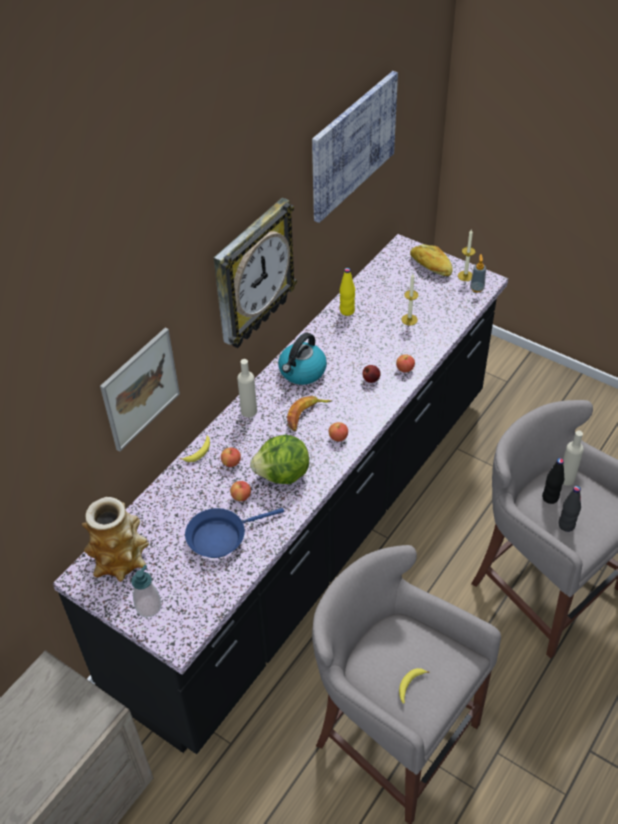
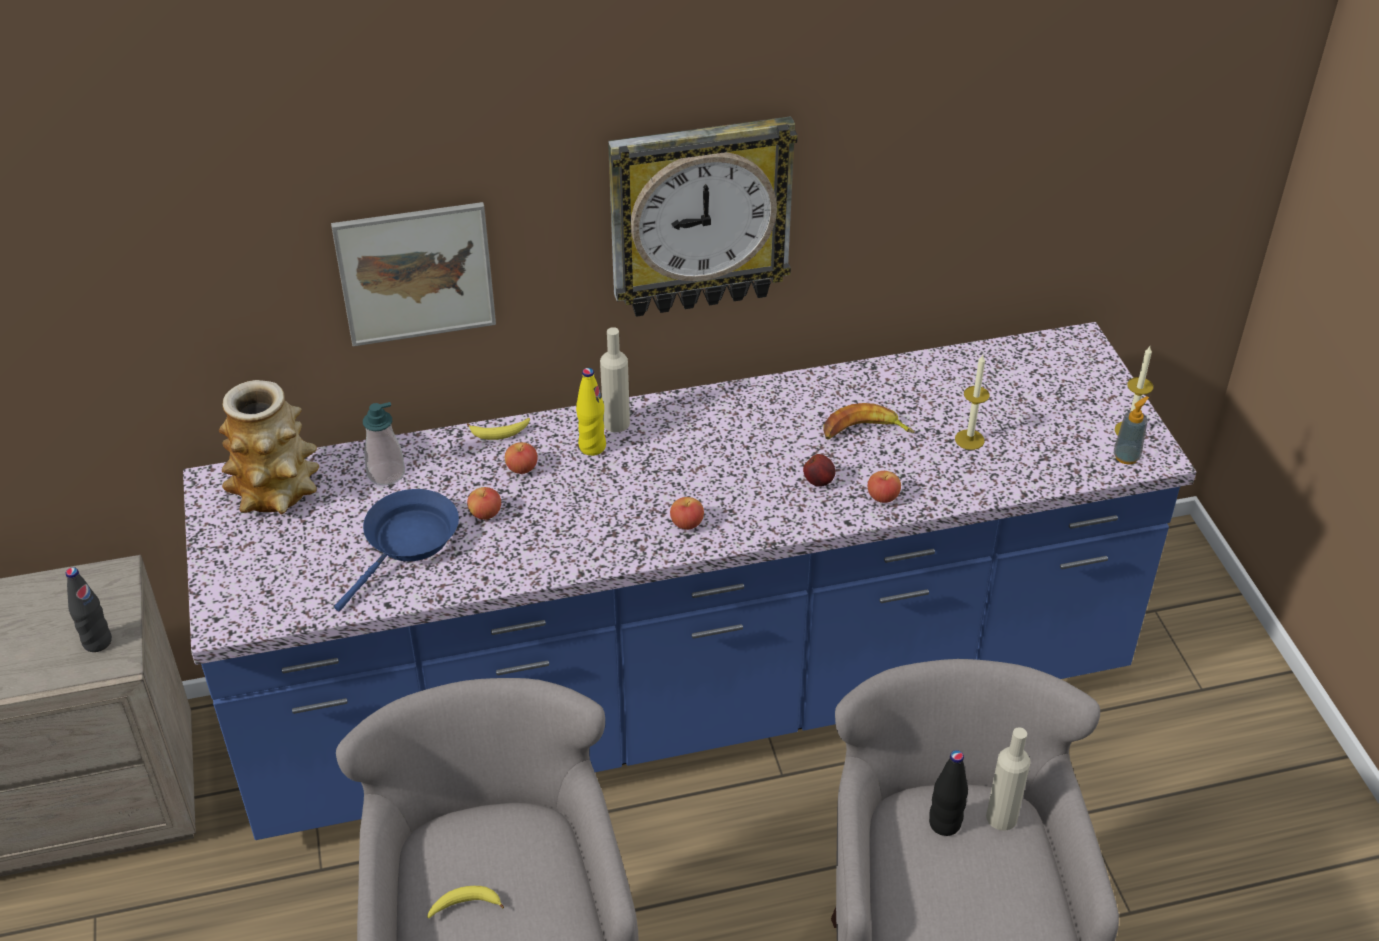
camera: 40 degrees right, 5 degrees down
black counter [53,234,508,754] -> blue counter [183,322,1196,840]
soap dispenser [131,565,161,617] -> soap dispenser moved to [363,402,405,486]
blue frying pan [185,508,284,558] -> blue frying pan turned 105 degrees clockwise [334,489,459,611]
lettuce [250,435,309,484] -> none
kettle [278,333,327,385] -> none
banana [287,396,332,431] -> banana moved to [824,403,915,440]
picture [312,71,398,223] -> none
yellow bottle [340,268,355,316] -> yellow bottle moved to [576,368,606,456]
bread [410,244,453,276] -> none
black bottle [558,486,581,532] -> black bottle moved to [66,567,112,652]

